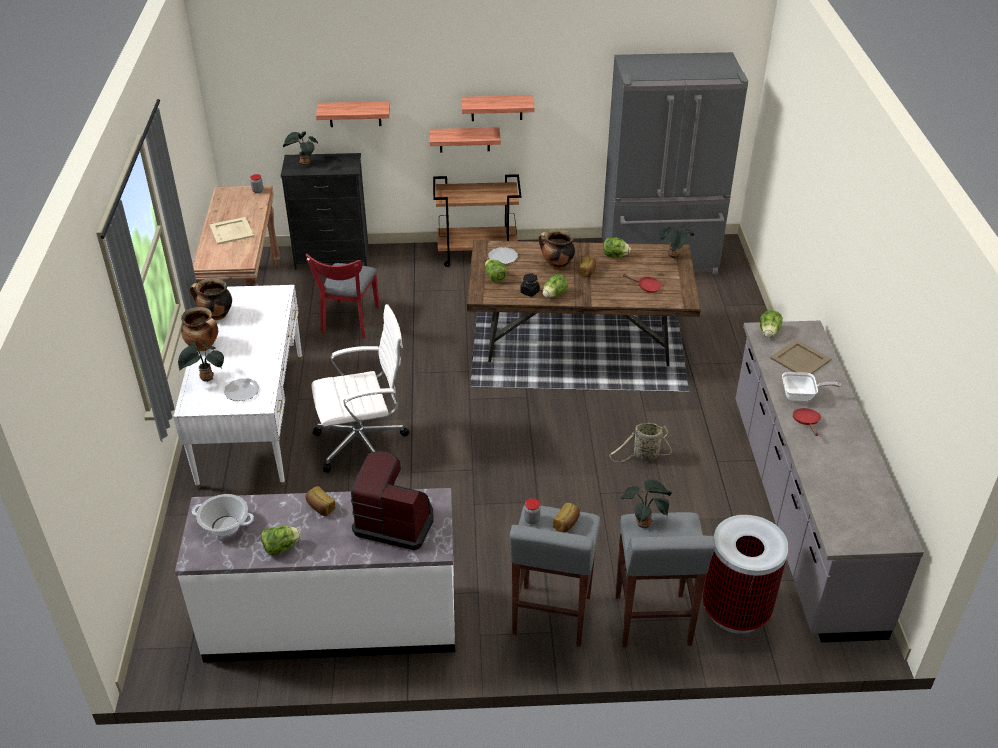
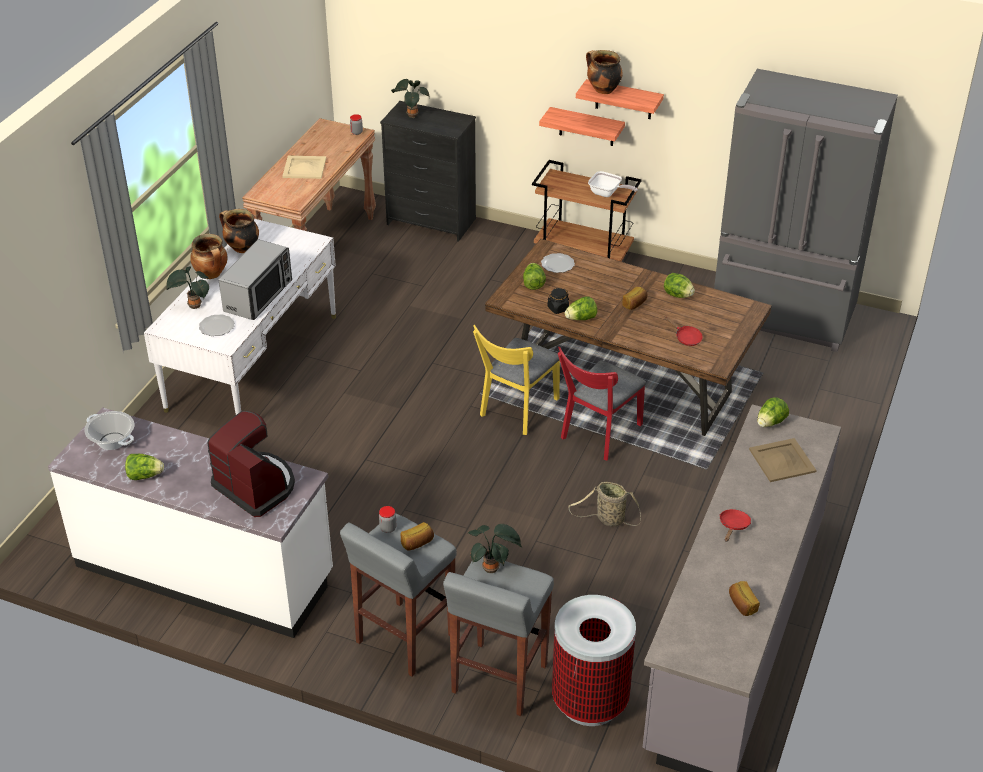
camera: 25 degrees right, 0 degrees up
red chair [305,253,380,339] -> red chair moved to [558,347,646,461]
bread [305,486,335,516] -> bread moved to [729,581,760,616]
white office chair [311,304,409,473] -> none
shelf [316,101,390,127] -> none
cooking pot [538,229,575,269] -> cooking pot moved to [586,50,623,94]
potted plant [659,225,694,258] -> none
frying pan [782,372,841,401] -> frying pan moved to [588,171,638,197]
none -> microwave [218,239,292,320]
none -> yellow chair [473,325,560,435]

